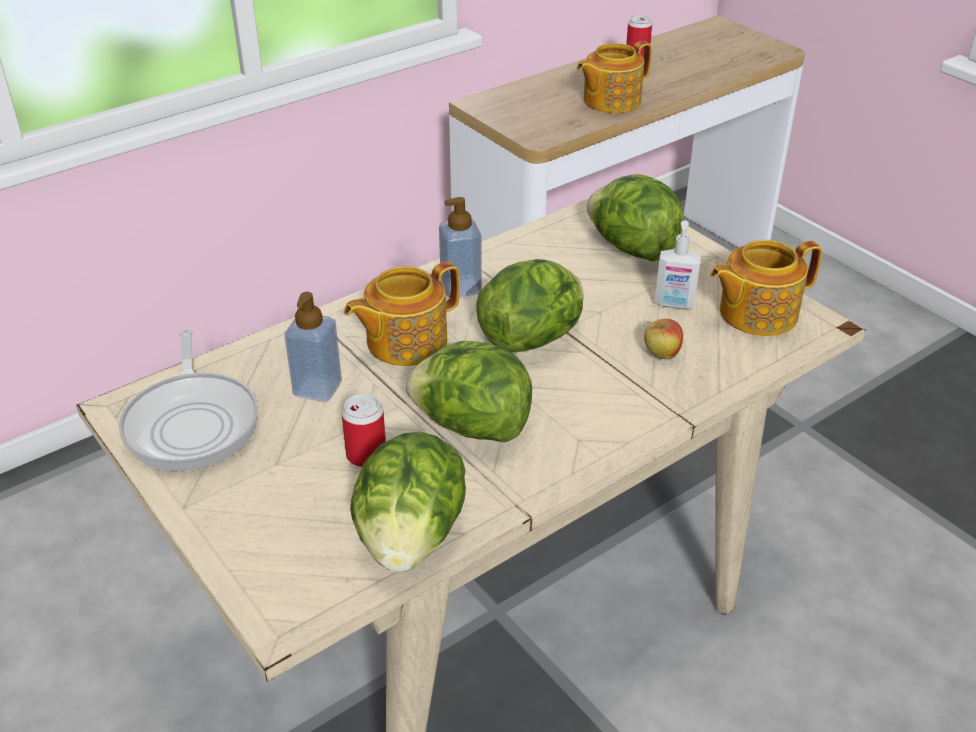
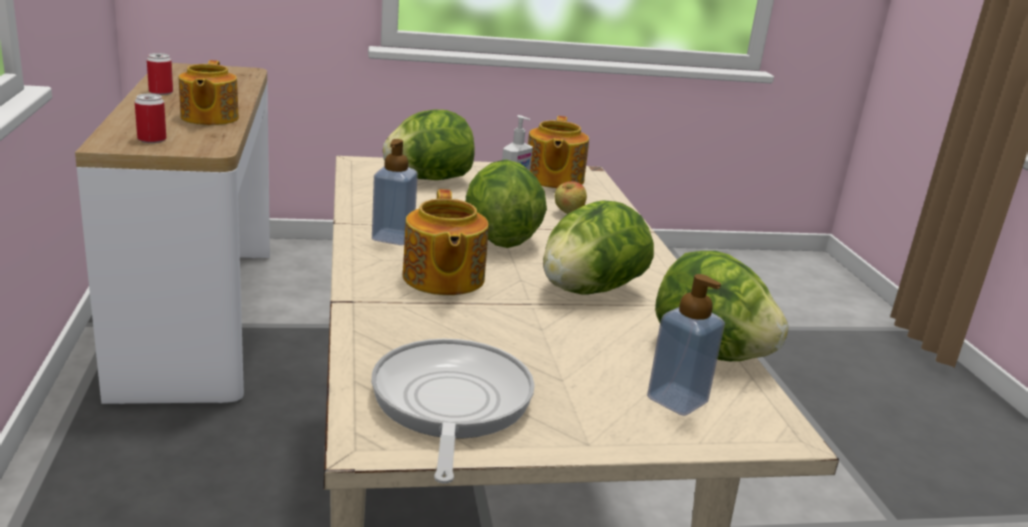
camera: 65 degrees left, 15 degrees down
frying pan [119,329,258,471] -> frying pan turned 105 degrees counterclockwise [371,339,534,484]
soap dispenser [285,292,342,402] -> soap dispenser moved to [647,274,725,416]
can [341,394,386,467] -> can moved to [135,93,166,143]

